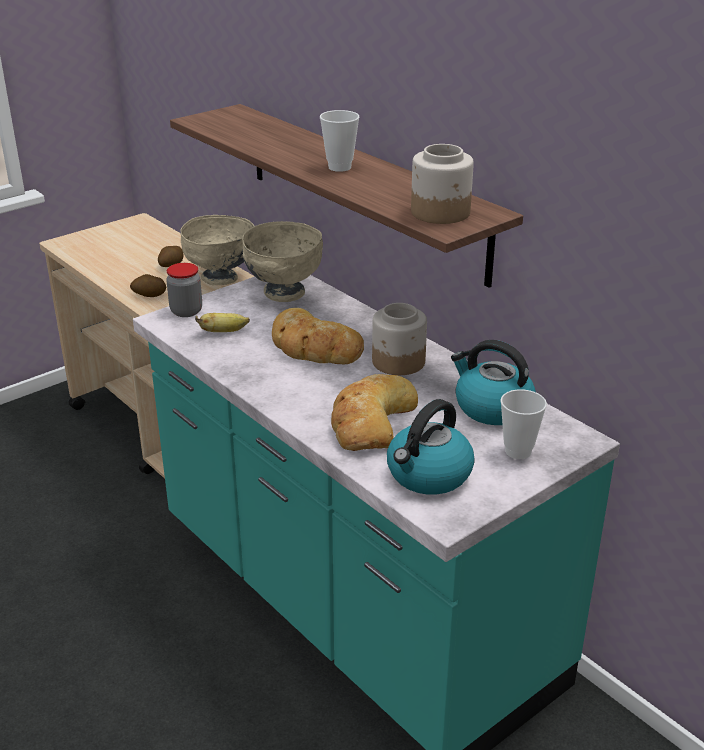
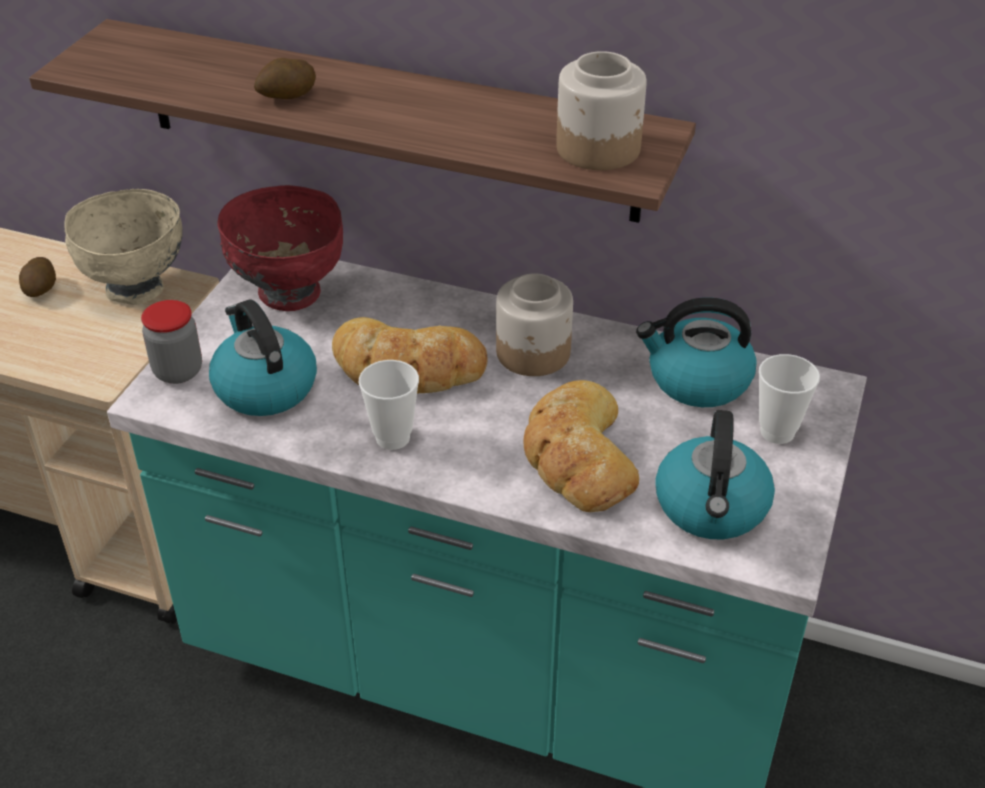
camera: 30 degrees left, 10 degrees up
potato [130,274,166,297] -> potato moved to [254,58,316,99]
banana [195,313,250,332] -> kettle [209,299,317,416]
beige bowl [242,221,323,302] -> red bowl [218,185,343,311]
cup [320,110,360,172] -> cup moved to [359,360,419,450]

